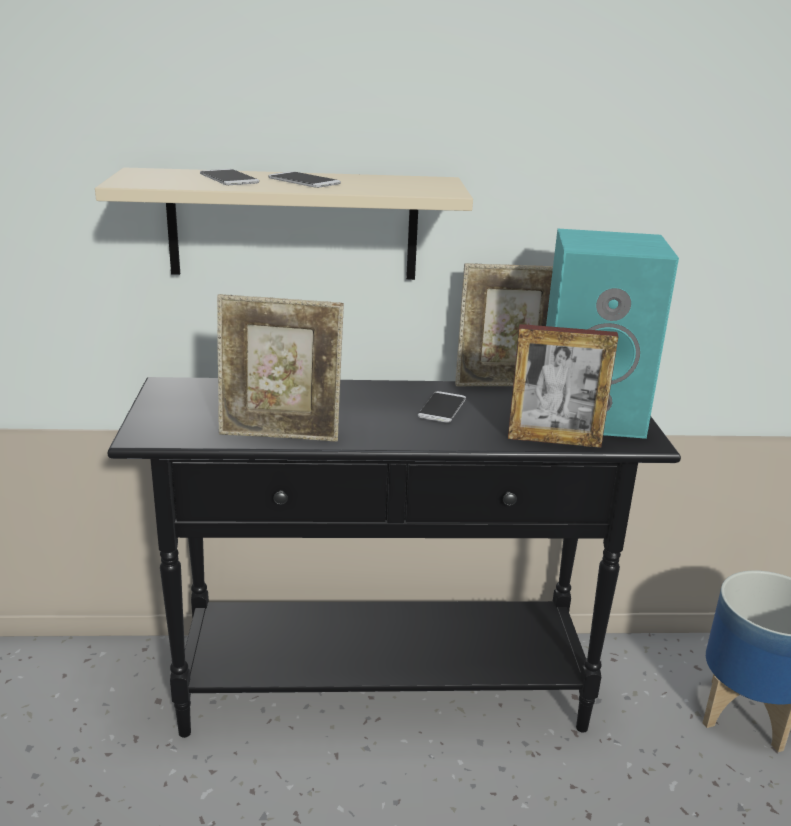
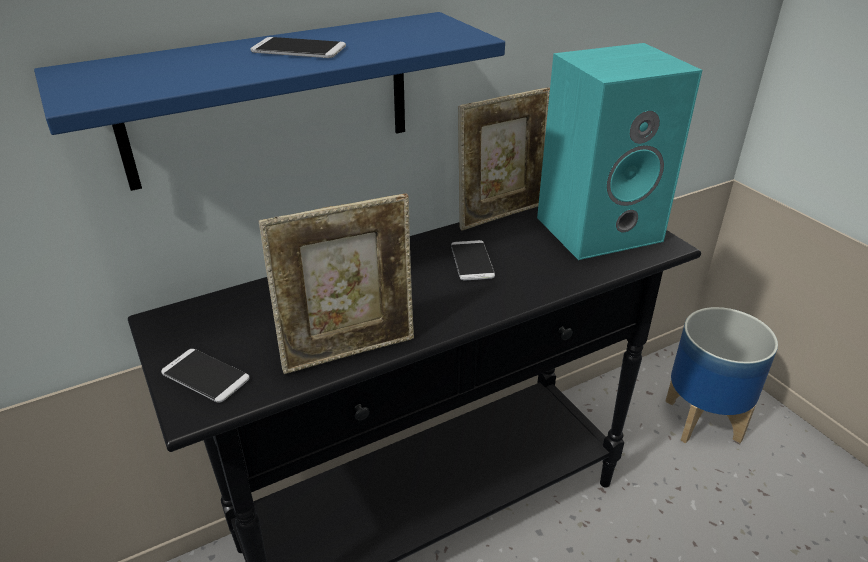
camera: 25 degrees left, 10 degrees up
beige shelf [95,167,473,280] -> blue shelf [34,12,505,191]
phone [200,169,259,185] -> phone moved to [161,349,250,403]
picture frame [508,324,619,448] -> none

